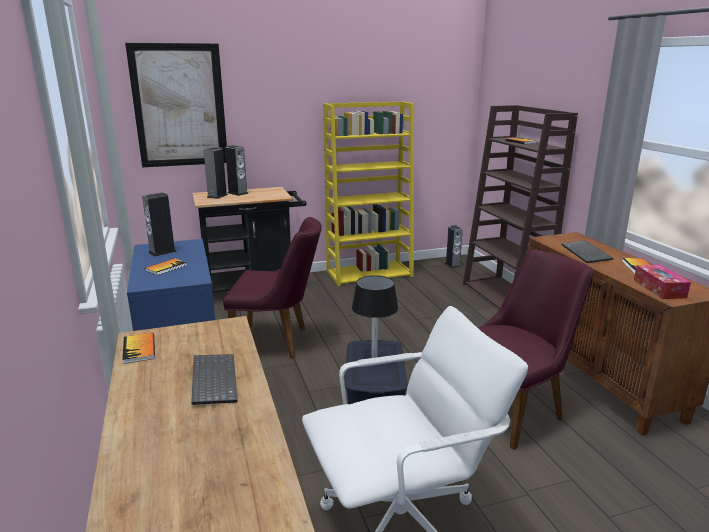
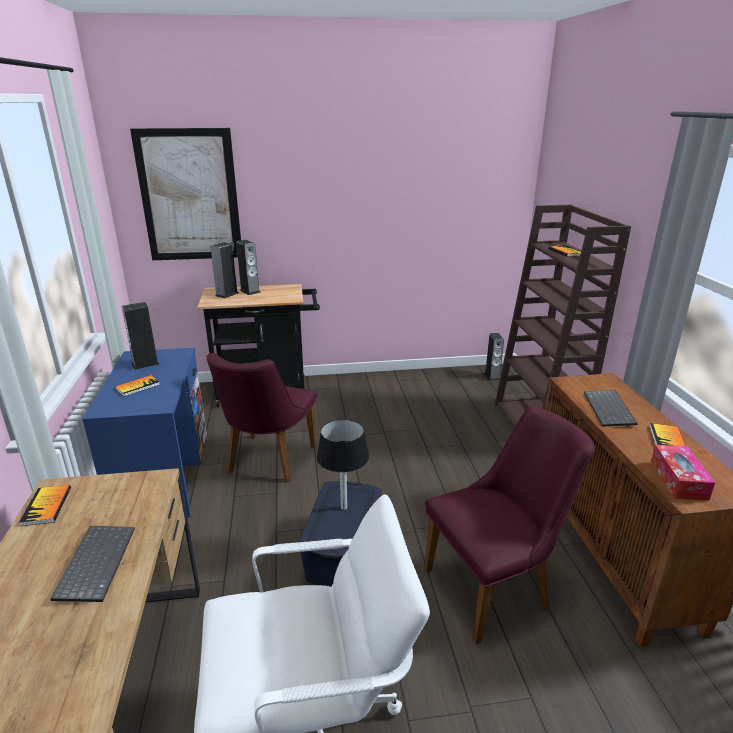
camera: 10 degrees right, 5 degrees up
purple chair [223,217,322,359] -> purple chair turned 90 degrees clockwise [207,353,317,483]
yellow bookcase [323,101,414,286] -> none

